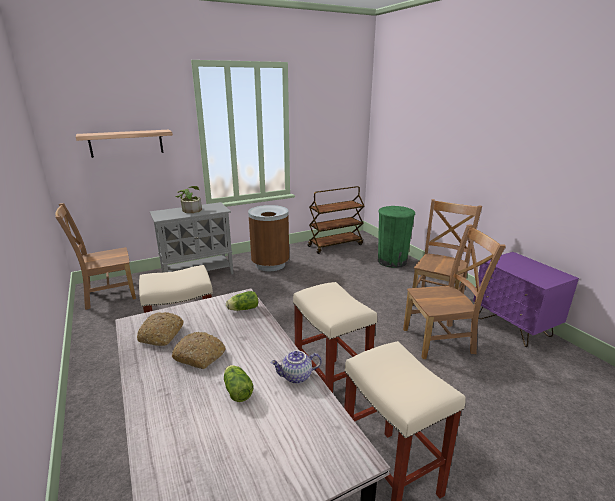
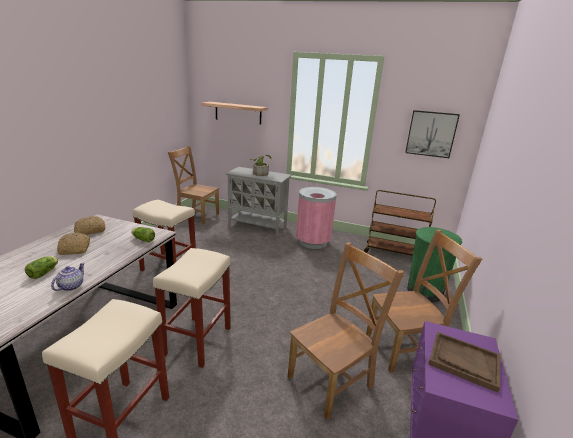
camera: 45 degrees right, 0 degrees up
brown trash can [248,205,289,271] -> pink trash can [296,187,337,249]
teapot [270,350,322,384] -> teapot turned 75 degrees clockwise [51,263,85,291]
brown chair [403,224,506,359] -> brown chair turned 75 degrees counterclockwise [287,242,405,420]
none -> picture [405,110,460,158]
none -> brown tray [428,332,500,393]

